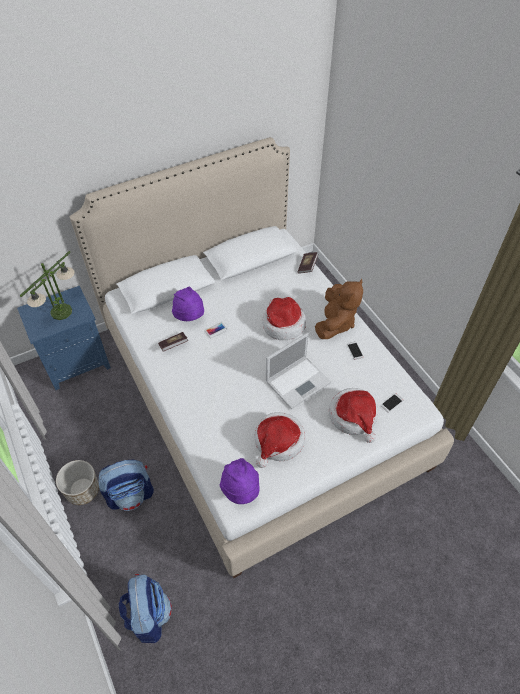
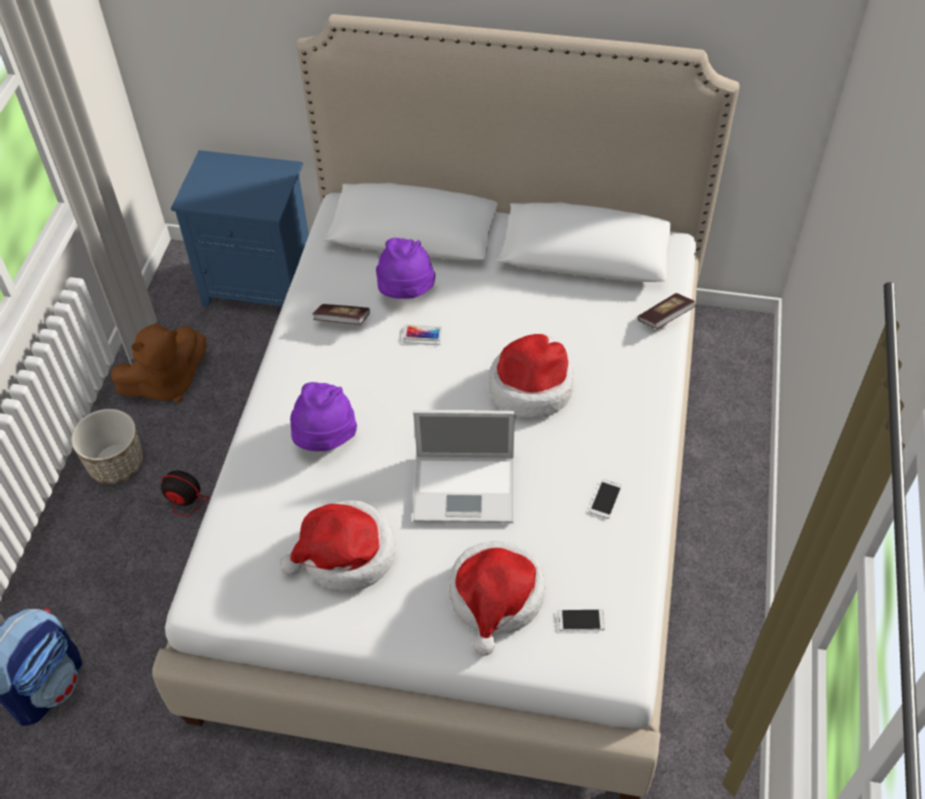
camera: 40 degrees right, 0 degrees up
table lamp [20,251,75,320] -> none
backpack [98,460,154,511] -> fan [116,471,209,574]
purple hat [220,458,260,504] -> purple hat moved to [290,382,357,451]
brown plush toy [315,279,363,339] -> brown plush toy moved to [111,323,207,403]

